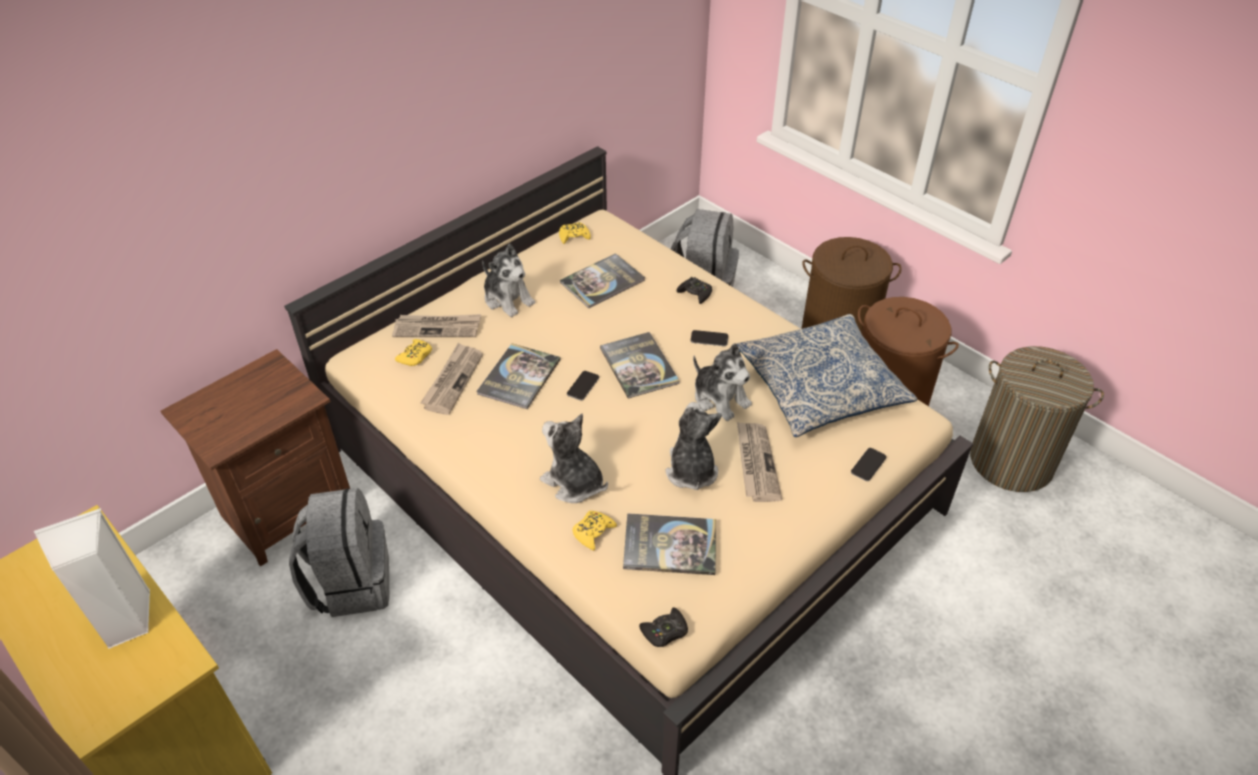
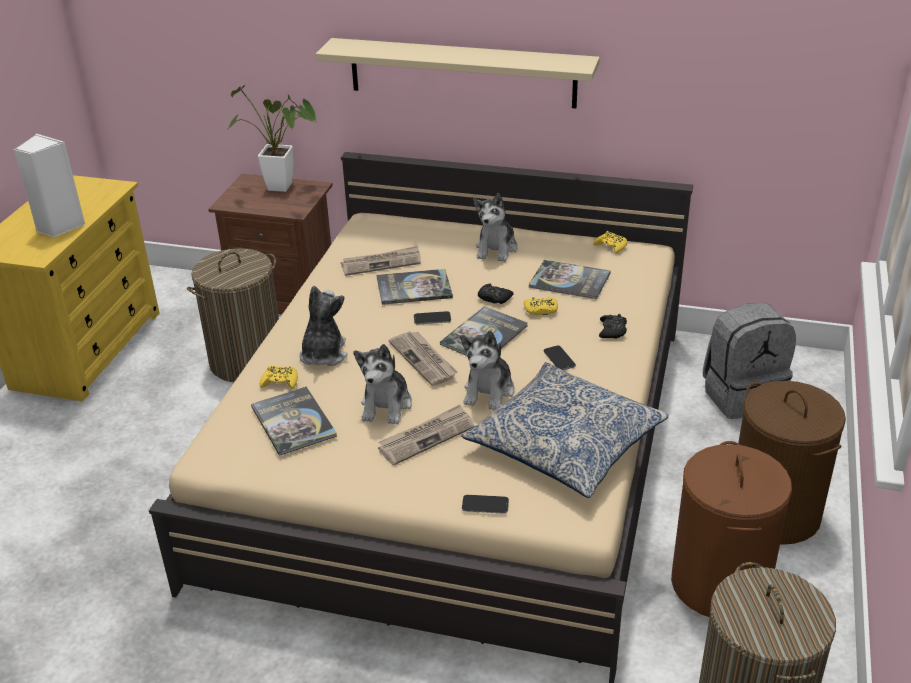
camera: 60 degrees right, 10 degrees down
grey backpack [289,488,389,617] -> laundry basket [187,248,279,382]
newspaper [392,314,481,337] -> newspaper moved to [389,331,458,386]
yellow game controller [395,339,432,366] -> yellow game controller moved to [524,297,558,315]
black game controller [639,608,688,647] -> black game controller moved to [478,283,513,304]
plush toy [665,402,722,490] -> plush toy turned 135 degrees clockwise [353,344,412,425]
none -> potted plant [228,85,317,192]
none -> beige shelf [316,38,600,108]

